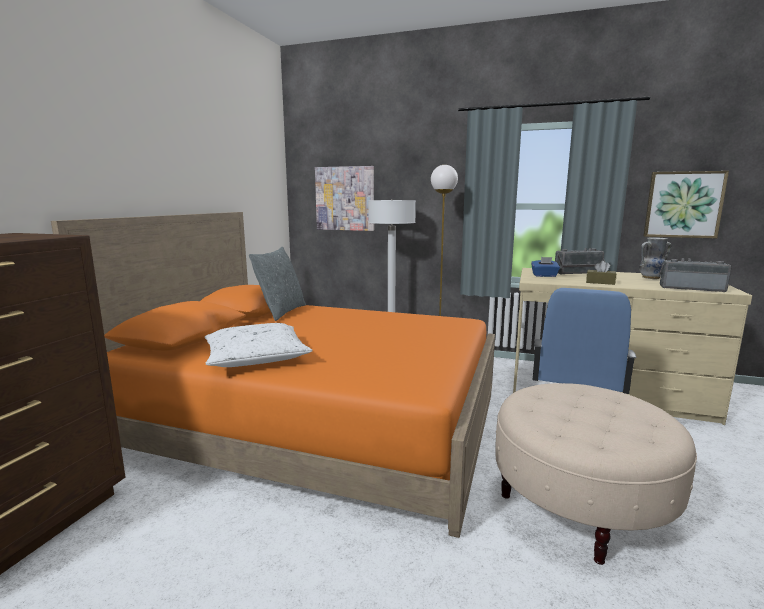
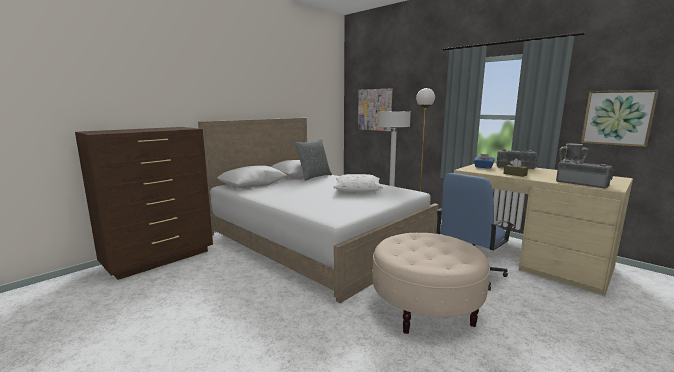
camera: 25 degrees right, 0 degrees up
orange bed [51,212,495,538] -> white bed [198,118,439,303]
white pillow [205,323,313,367] -> white pillow moved to [333,174,383,192]

